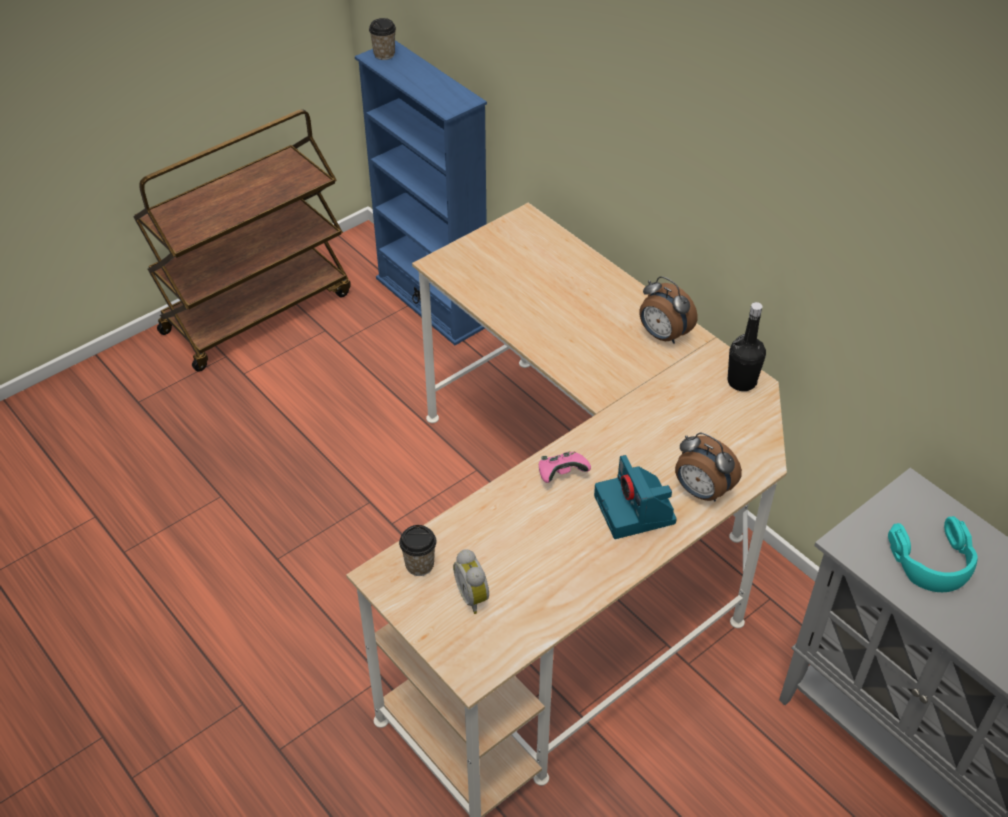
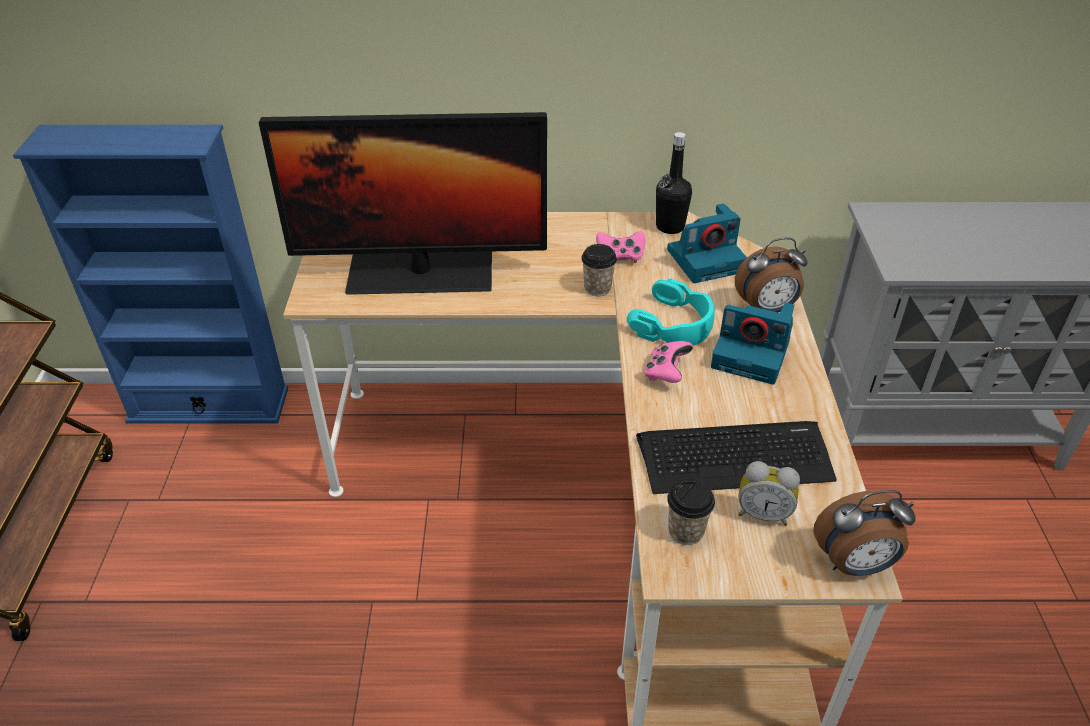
camera: 50 degrees left, 5 degrees down
cup [369,18,396,60] -> cup moved to [581,244,617,296]
alarm clock [639,276,697,344] -> alarm clock moved to [813,490,916,576]
turquoise headphones [888,516,978,592] -> turquoise headphones moved to [627,278,715,346]
none -> monitor [259,112,547,295]
none -> pink game controller [596,231,645,263]
none -> keyboard [636,421,837,494]
none -> camera [667,204,747,283]

